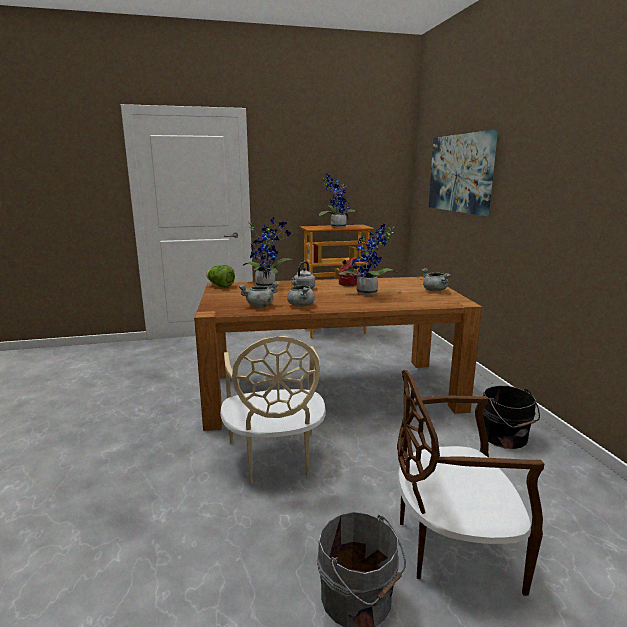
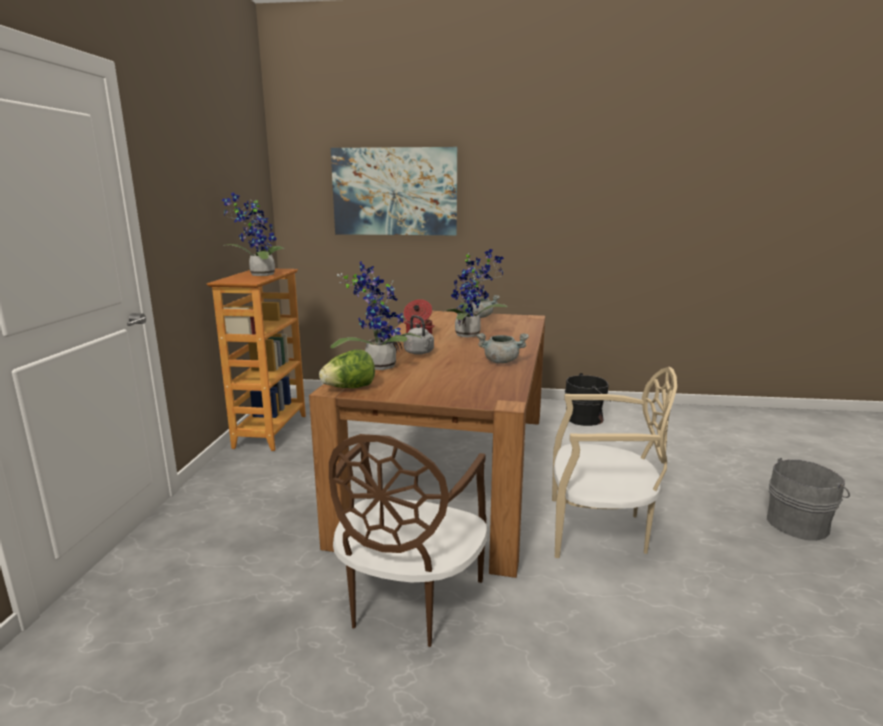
camera: 70 degrees left, 0 degrees up
grey cooking pot [239,282,279,307] -> none
brown chair [397,370,544,596] -> brown chair moved to [329,434,488,647]

